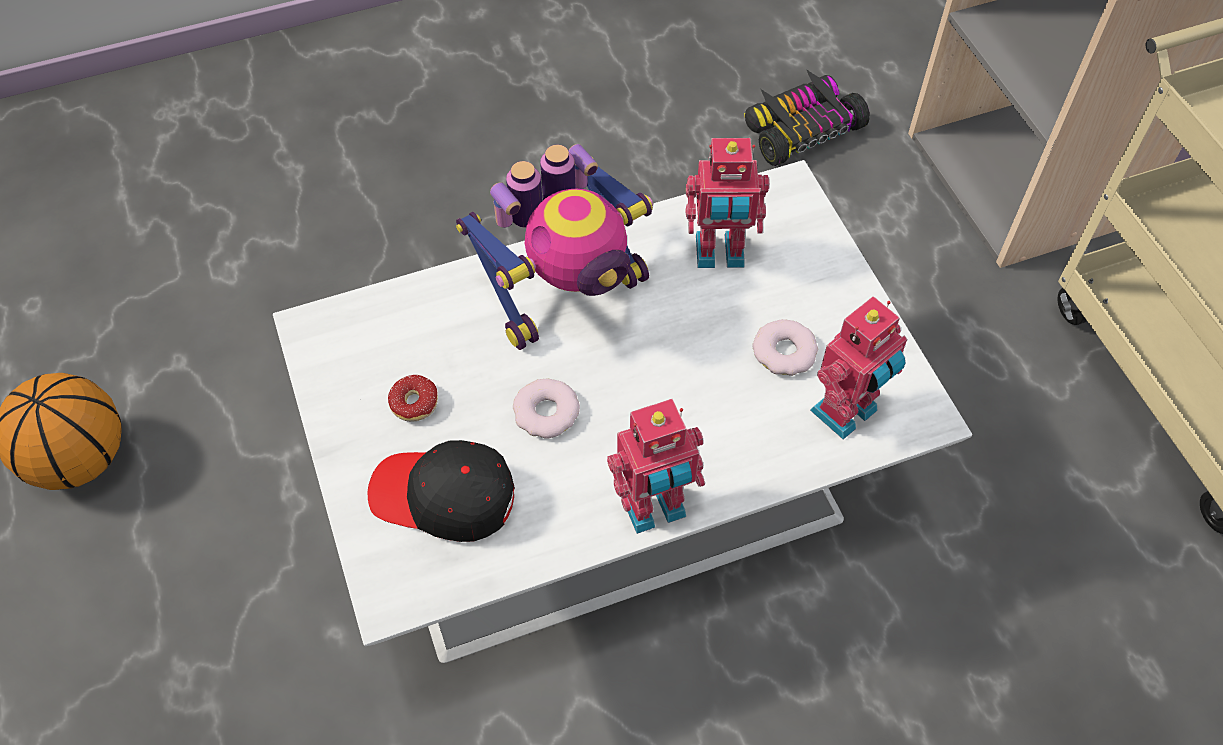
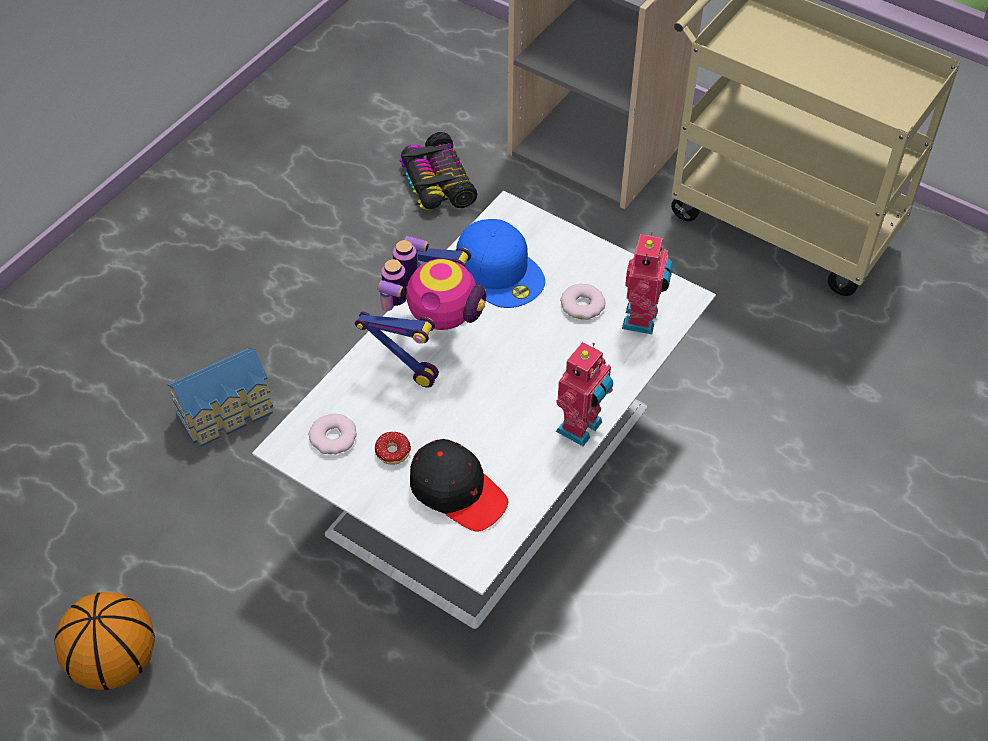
camera: 35 degrees left, 5 degrees down
black cap [368,440,515,542] -> black cap turned 120 degrees counterclockwise [410,439,508,532]
donut [513,379,580,439] -> donut moved to [309,413,357,454]
toy robot [686,138,769,268] -> blue cap [456,219,545,308]
toy car [744,69,870,166] -> toy car turned 45 degrees counterclockwise [399,132,477,210]
none -> toy house [167,348,273,447]

